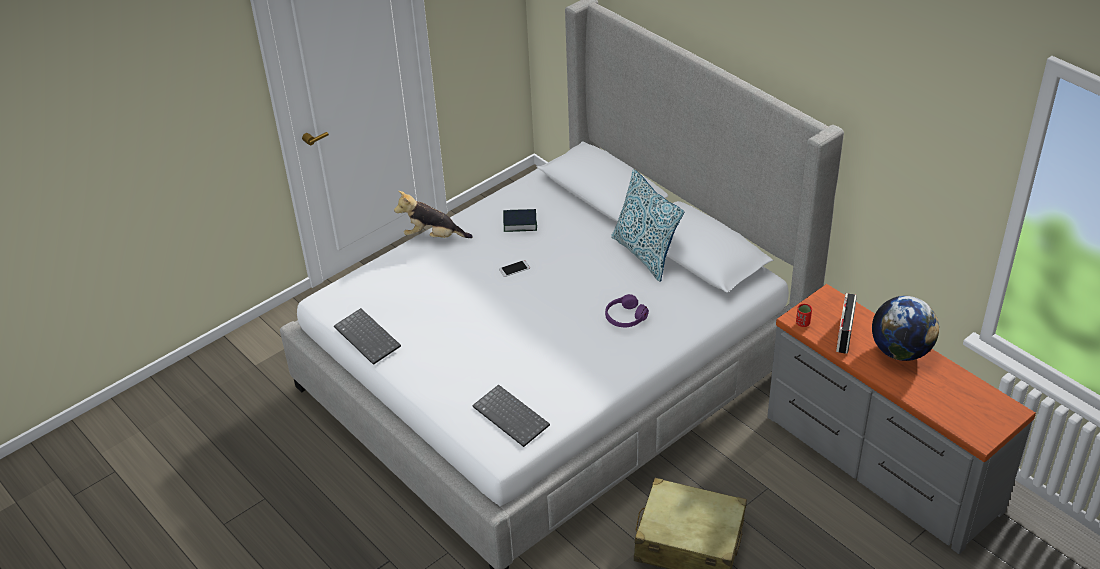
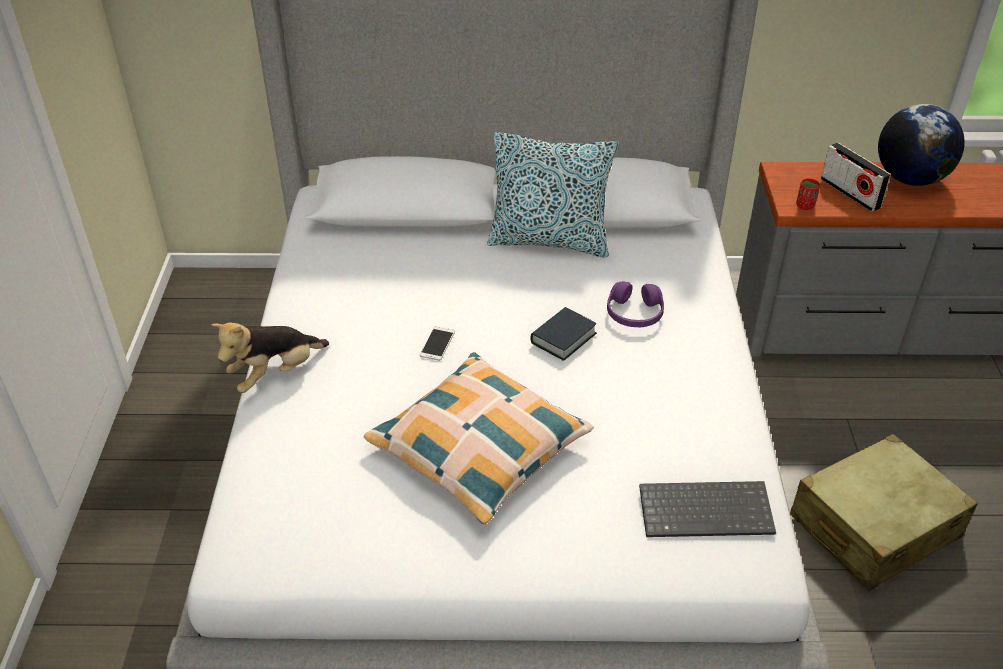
camera: 50 degrees left, 0 degrees up
keyboard [334,308,401,365] -> none
book [503,209,537,232] -> book moved to [530,307,597,361]
none -> pillow [364,352,594,525]

